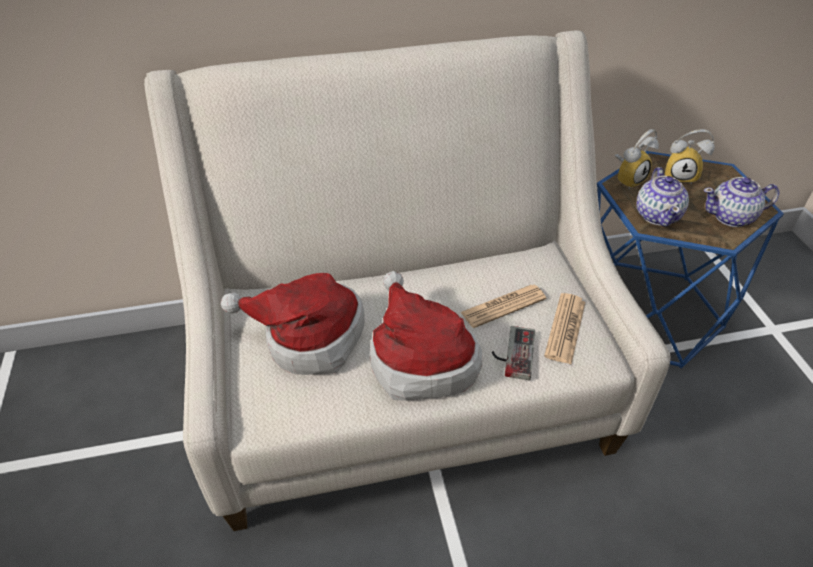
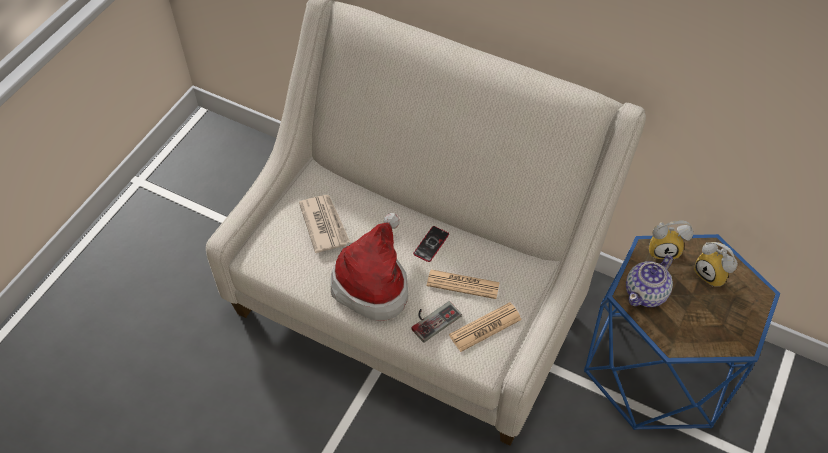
camera: 40 degrees right, 10 degrees up
hat [221,273,365,375] -> newspaper [299,195,350,253]
teapot [704,177,780,227] -> none
none -> phone [413,226,449,262]

